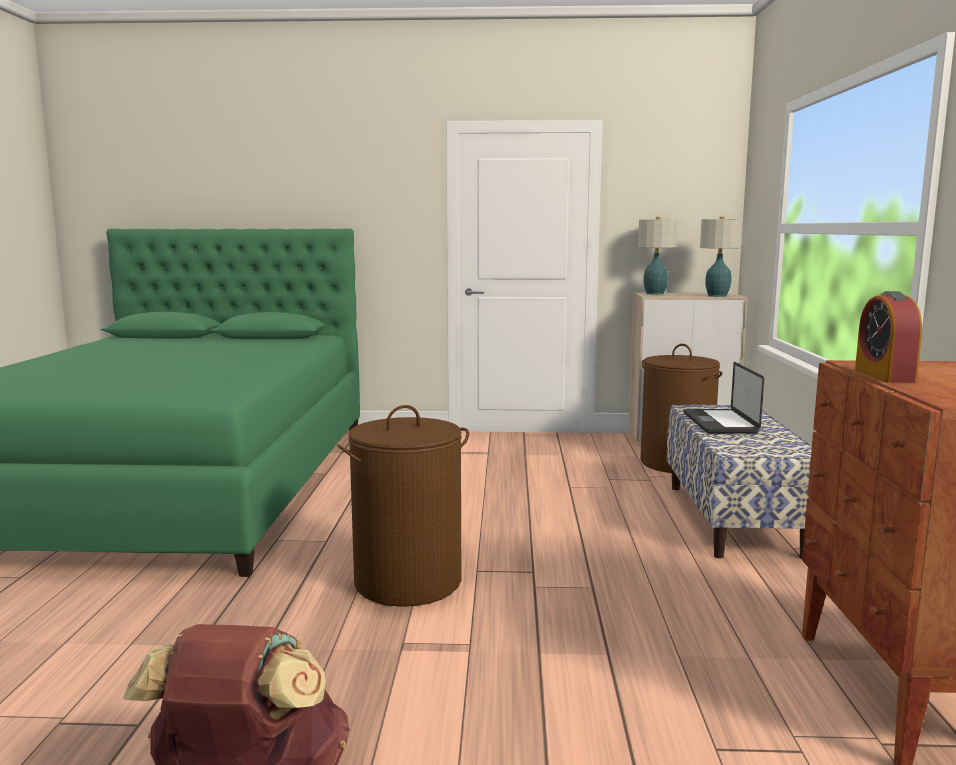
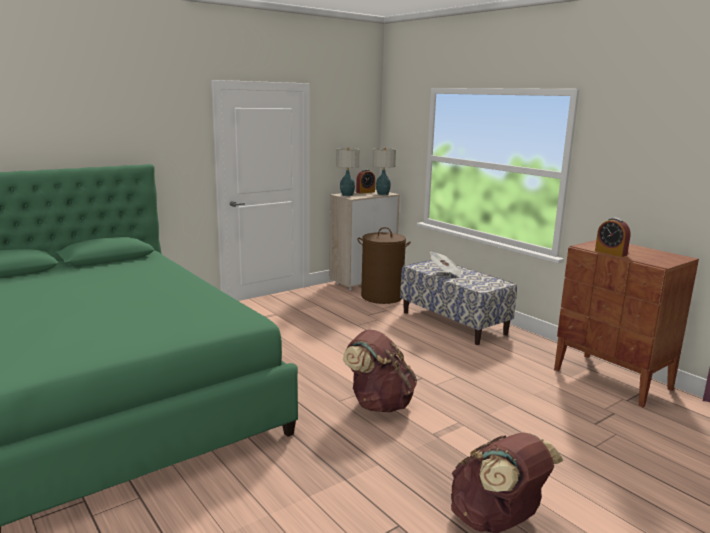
camera: 40 degrees left, 5 degrees up
brown laundry basket [337,405,469,607] -> brown backpack [343,329,417,412]
laptop [684,362,764,433] -> newspaper [430,252,461,277]
none -> alarm clock [356,169,375,194]

